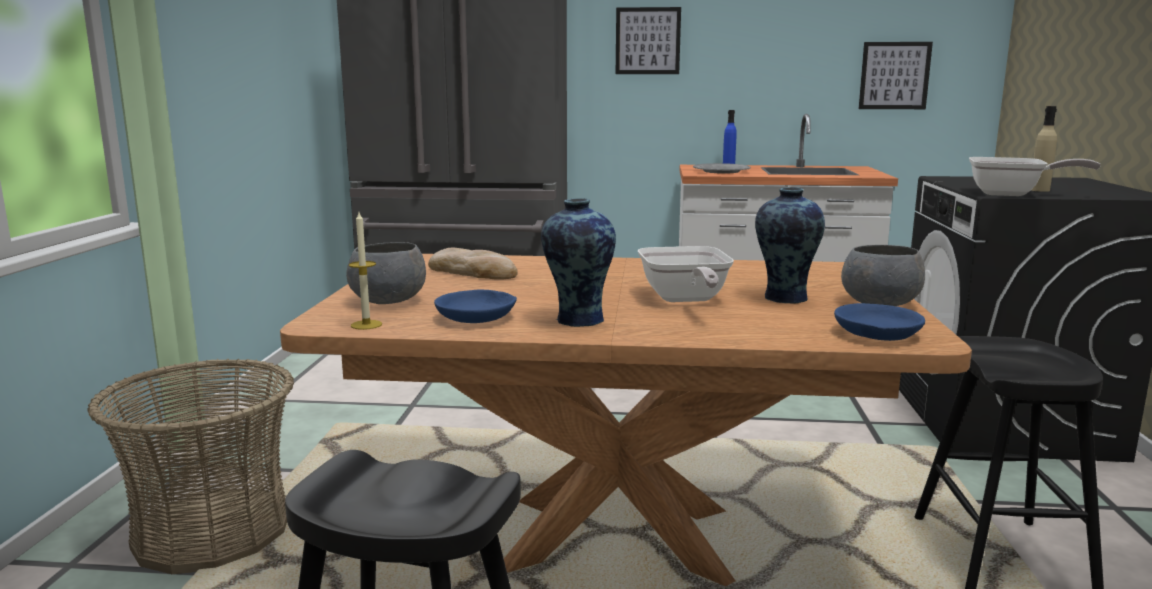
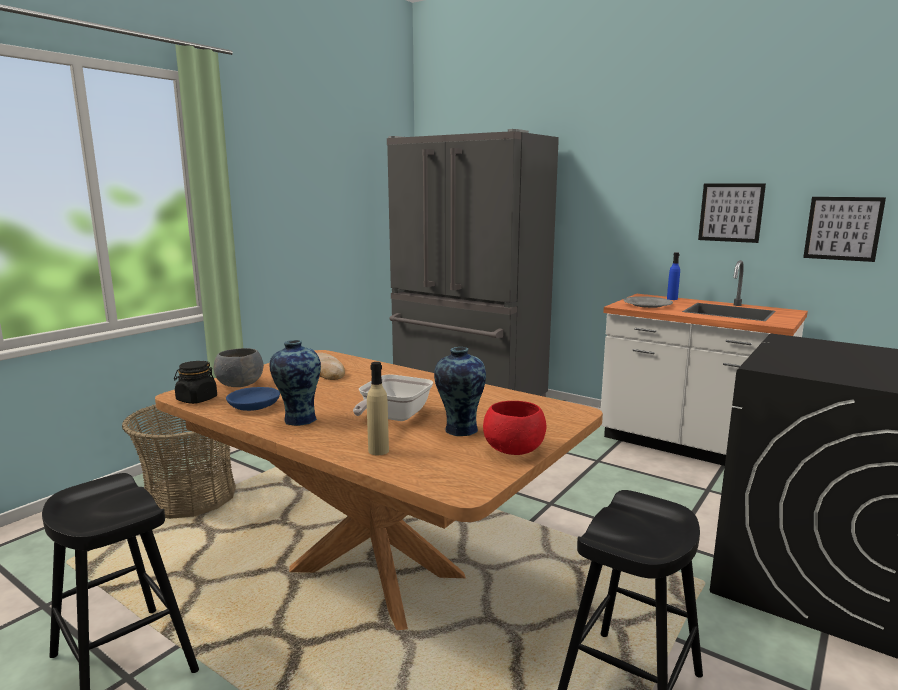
camera: 30 degrees right, 0 degrees up
candle [349,212,382,330] -> black jar [174,361,217,404]
picture [616,7,681,74] -> picture moved to [698,184,766,243]
blue bowl [834,303,925,341] -> none
grey bowl [841,245,925,306] -> red bowl [483,401,546,455]
frying pan [969,157,1101,196] -> none
beige bottle [1031,106,1057,192] -> beige bottle moved to [367,362,389,455]

